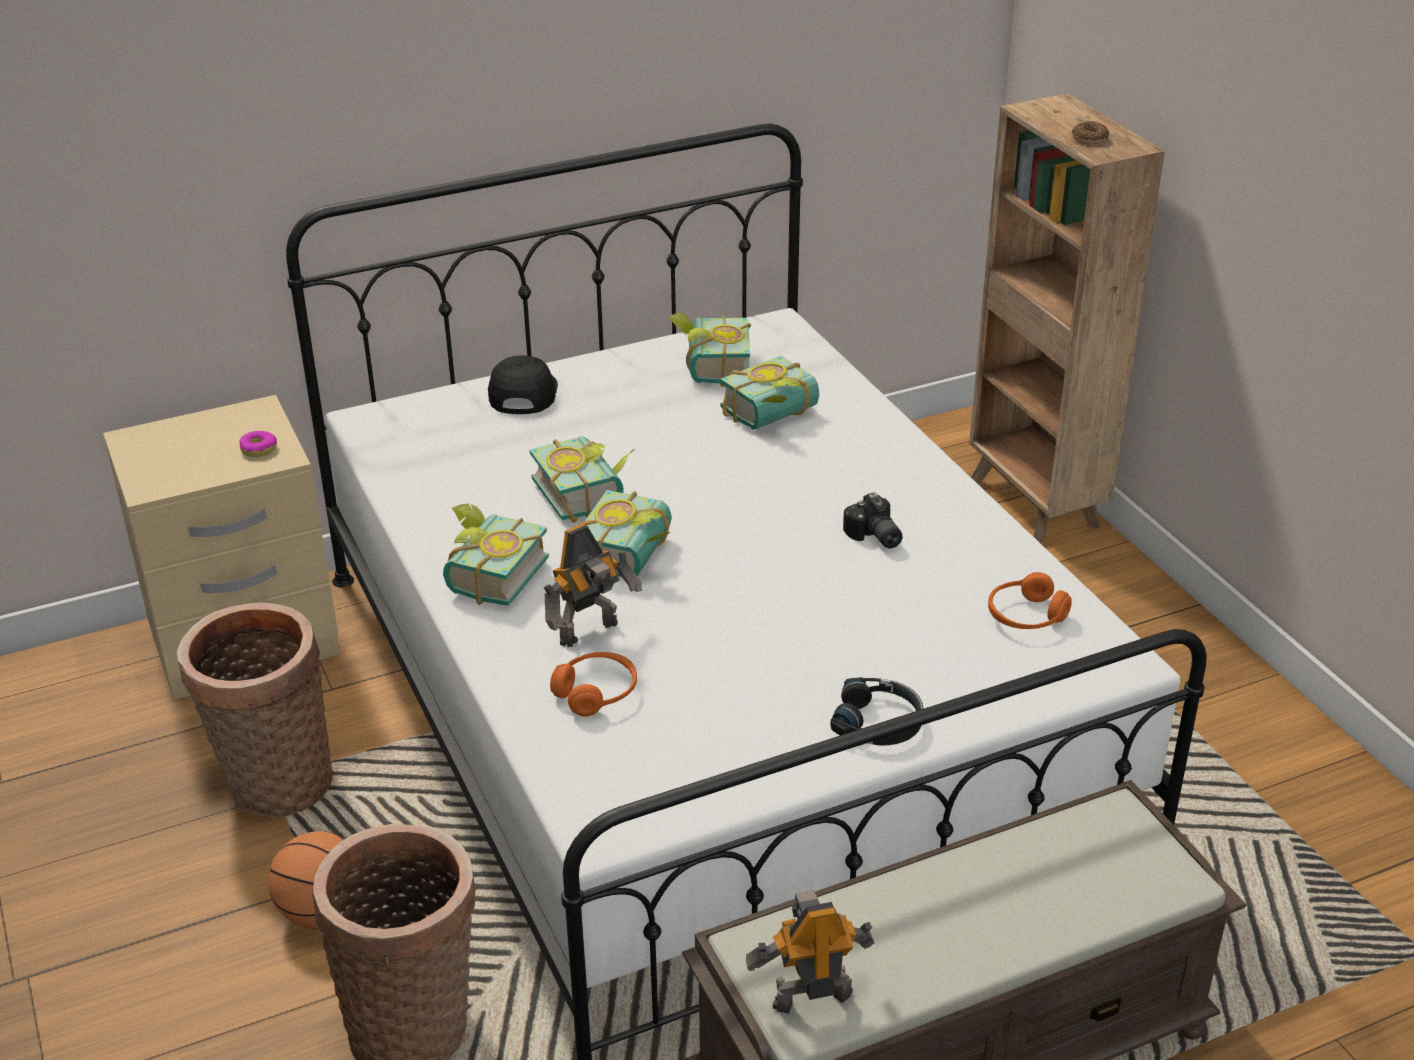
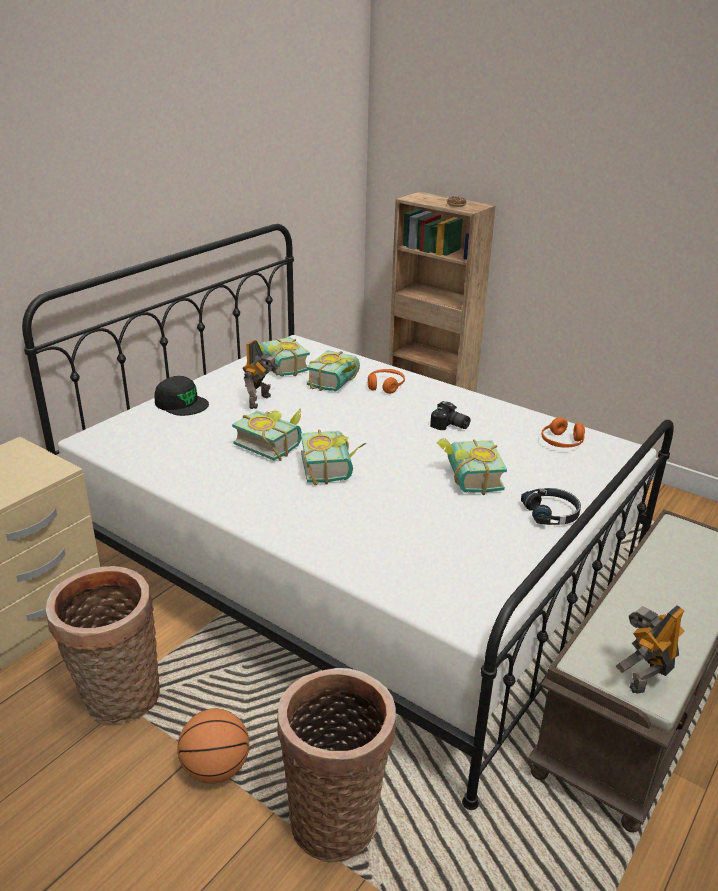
camera: 30 degrees left, 5 degrees down
donut [239,431,277,457] -> none
book [443,503,549,606] -> book moved to [437,438,507,495]
black cap [488,355,558,414] -> black cap turned 150 degrees clockwise [154,376,209,416]
toy robot [544,523,642,647] -> toy robot moved to [242,340,282,409]
orange headphones [550,652,637,716] -> orange headphones moved to [368,369,405,394]

